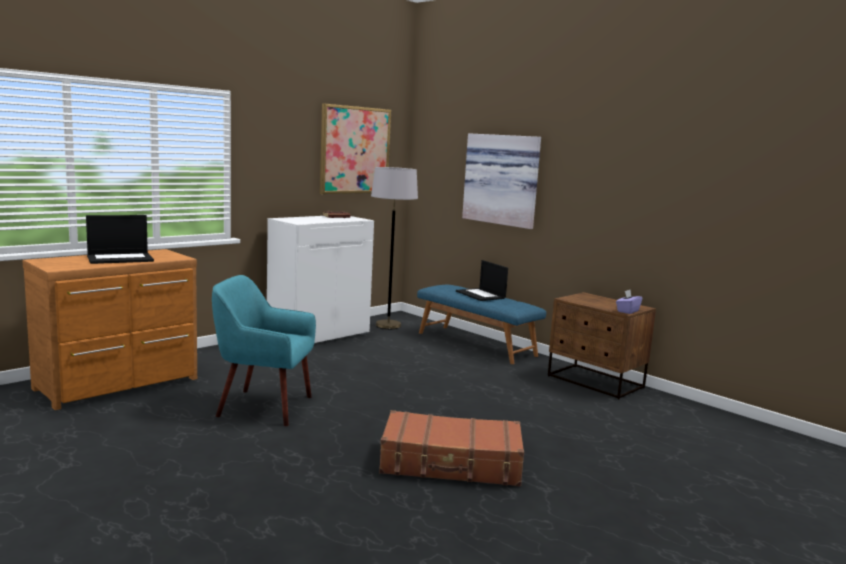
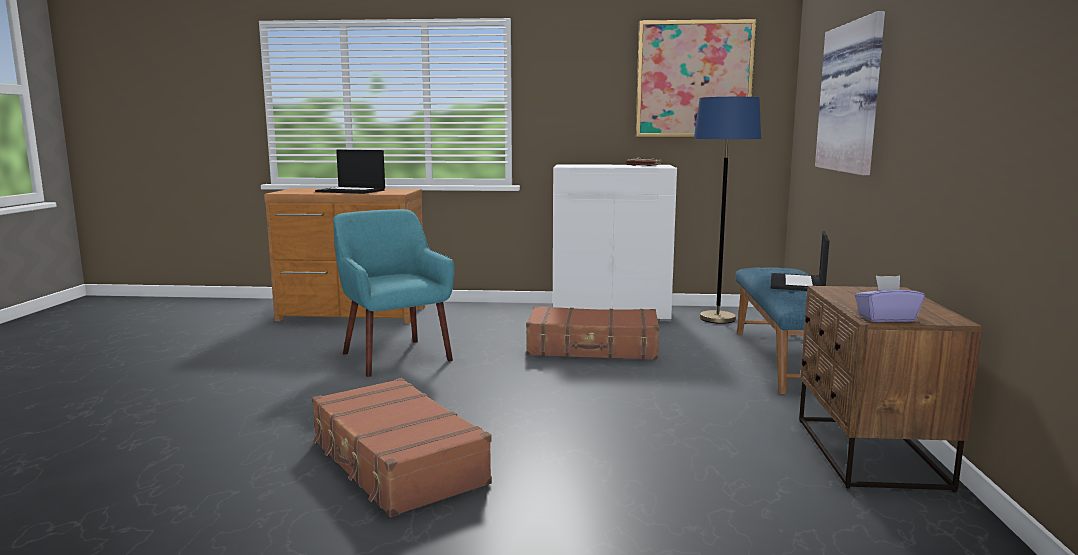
camera: 50 degrees right, 0 degrees up
grey floor lamp [371,167,418,329] -> blue floor lamp [694,97,761,324]
none -> brown suitcase [526,306,659,360]

